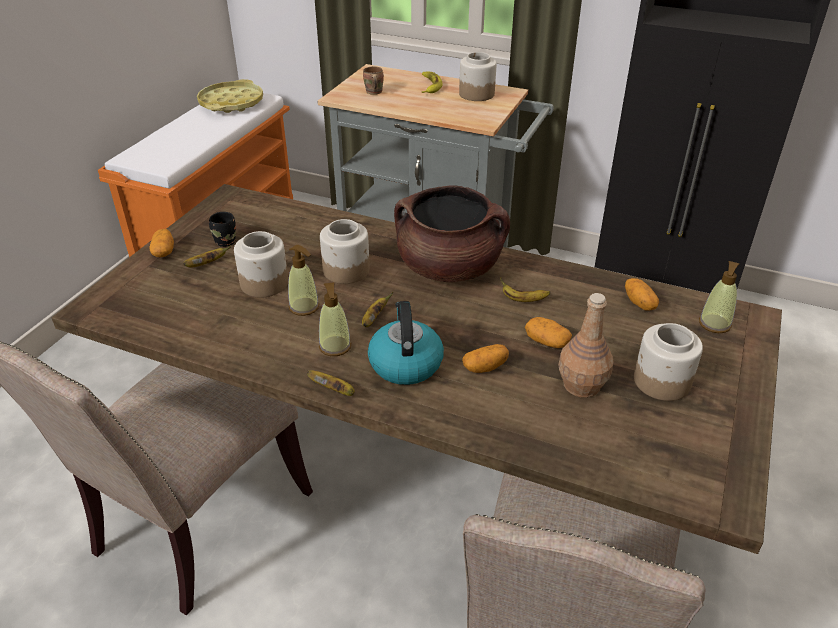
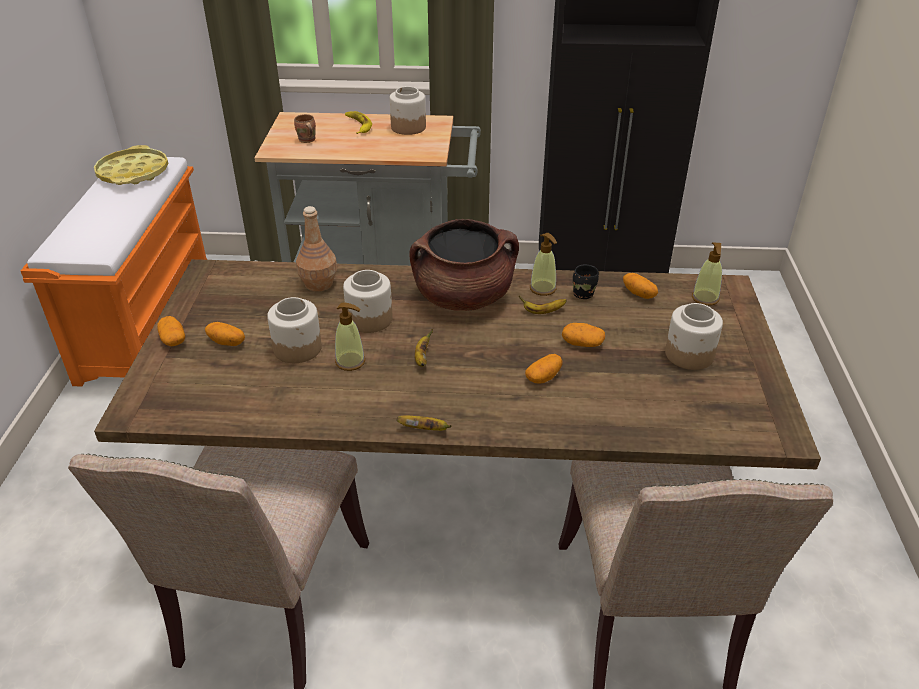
camera: 20 degrees left, 0 degrees up
banana [183,245,231,267] -> potato [205,322,245,346]
black mug [209,212,236,247] -> black mug moved to [573,265,599,299]
soap dispenser [319,282,351,356] -> soap dispenser moved to [530,233,557,296]
kettle [368,301,444,385] -> none
brown bottle [558,293,614,398] -> brown bottle moved to [296,206,337,292]

